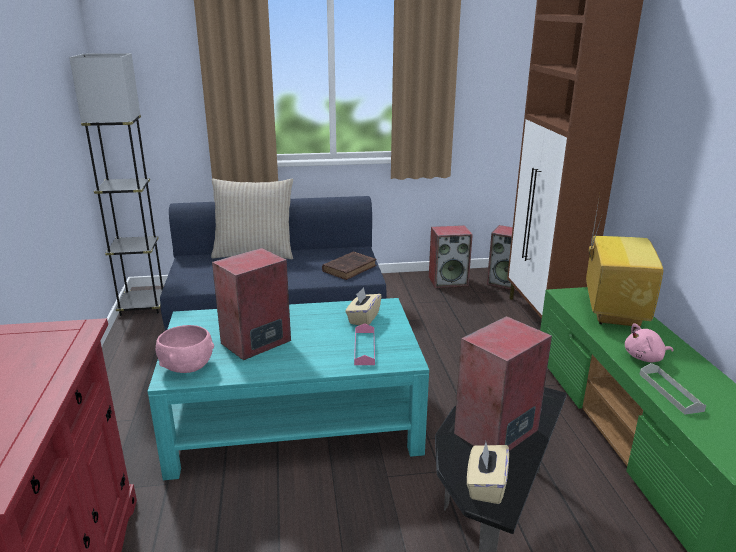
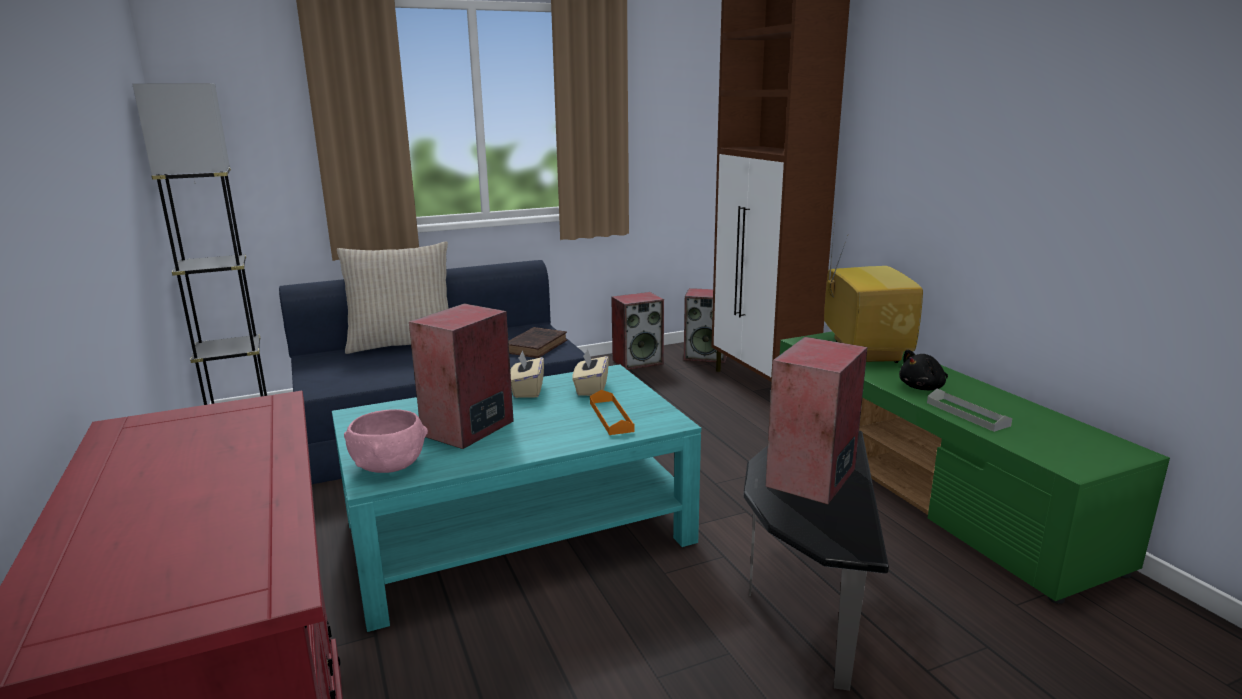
camera: 15 degrees left, 5 degrees down
pink tray [354,323,375,365] -> orange tray [590,390,635,435]
beige tissue box [467,441,509,504] -> beige tissue box moved to [510,350,544,398]
pink plush toy [625,323,673,362] -> black plush toy [899,350,948,390]

